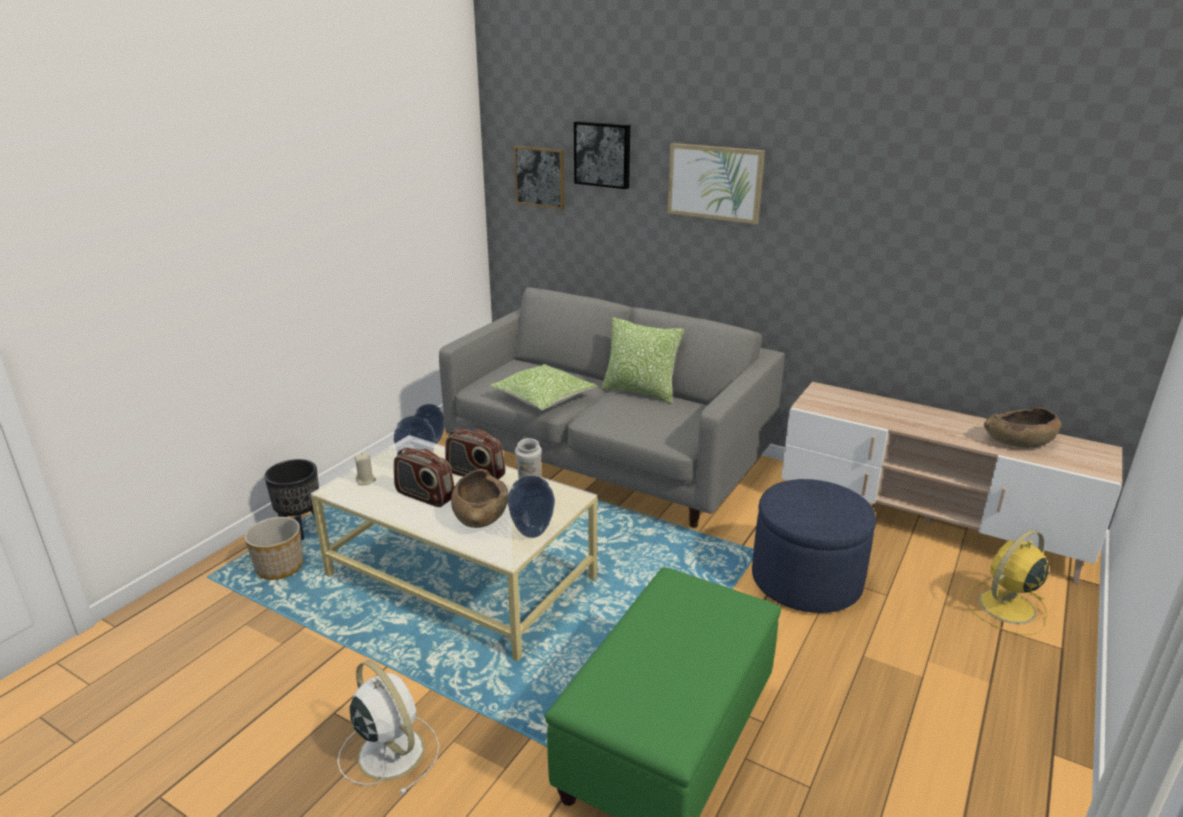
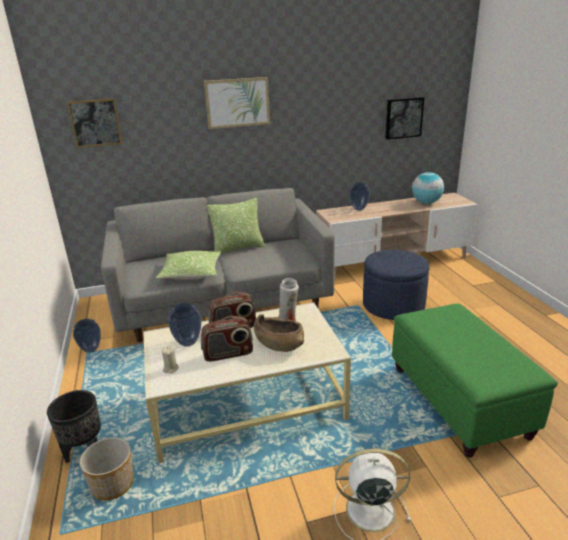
camera: 45 degrees left, 0 degrees up
vase [507,476,555,538] -> vase moved to [349,183,370,210]
picture [574,121,630,189] -> picture moved to [385,97,424,139]
yellow fan [965,530,1049,635] -> none
brown bowl [984,407,1062,448] -> globe [412,172,444,204]

